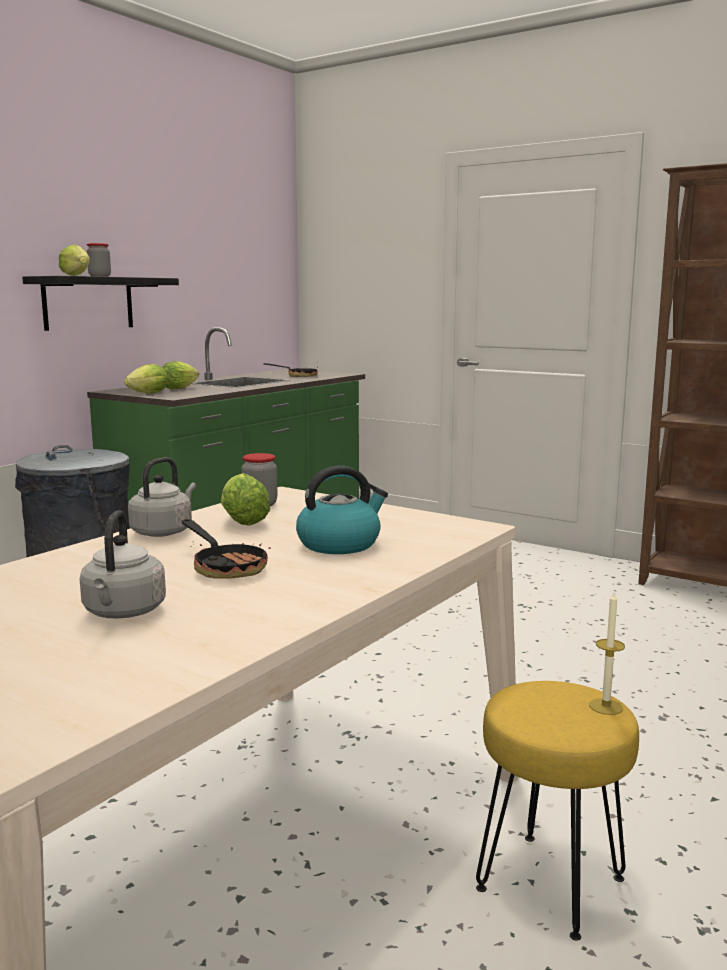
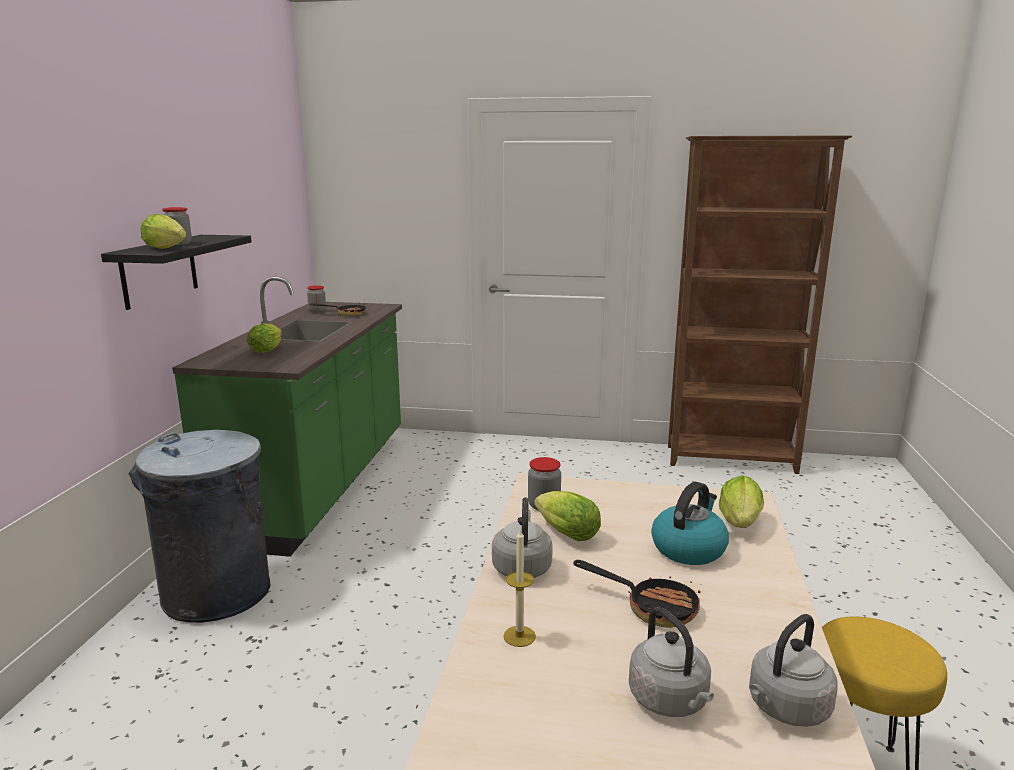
camera: 25 degrees left, 5 degrees up
lettuce [124,364,168,393] -> lettuce moved to [719,475,764,528]
candle [589,592,625,715] -> candle moved to [503,529,536,647]
none -> jar [307,285,326,313]
none -> grey kettle [749,614,837,727]

